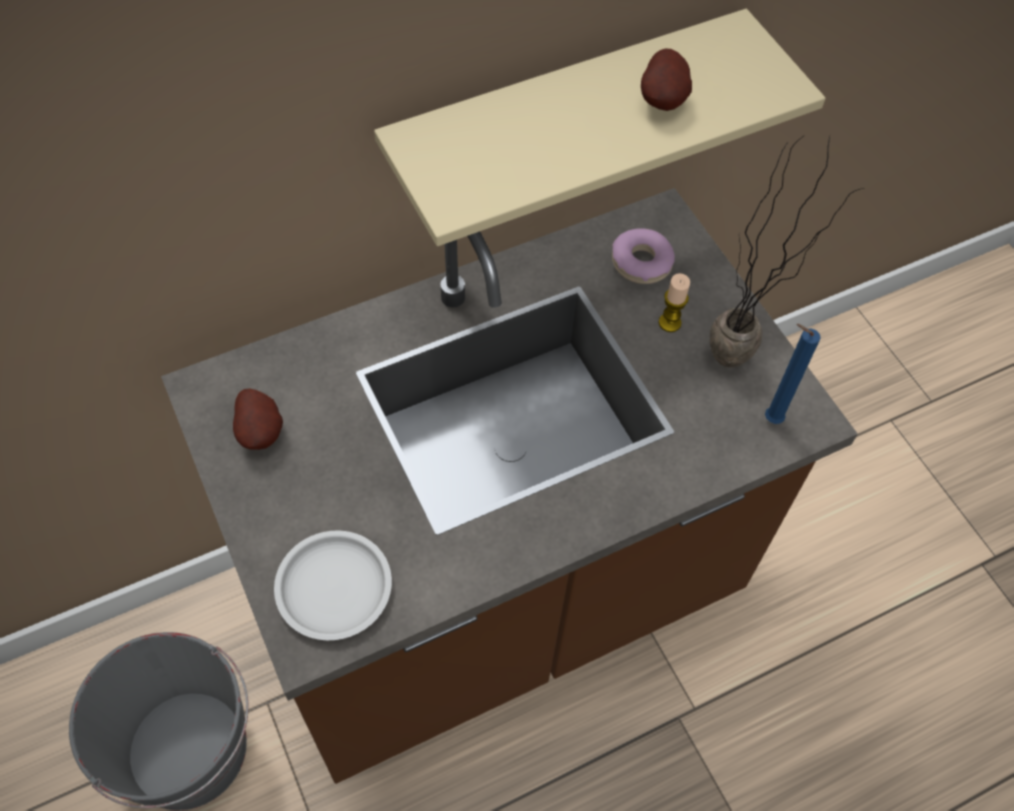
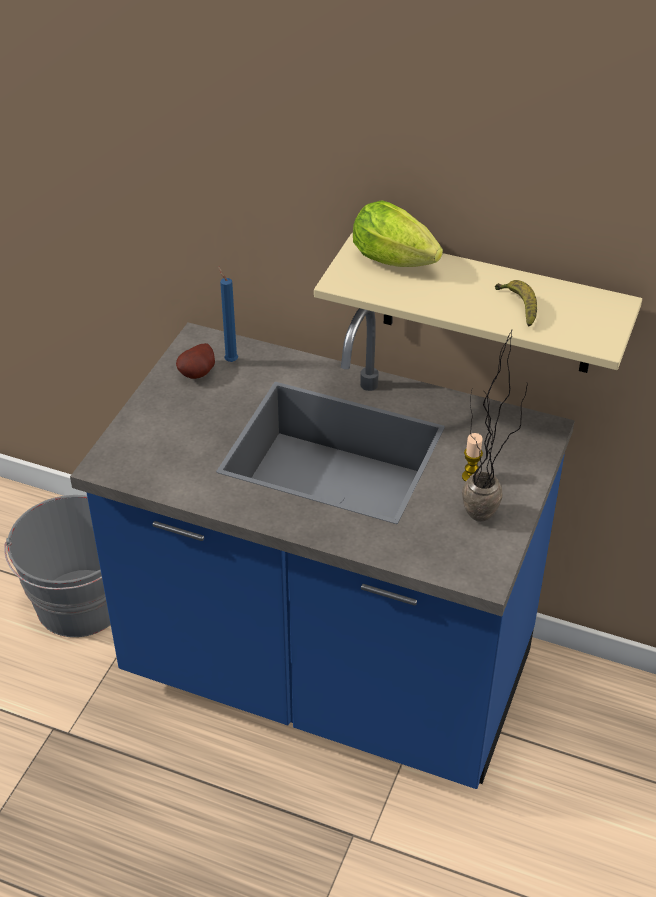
camera: 50 degrees right, 15 degrees down
brown counter [161,188,858,784] -> blue counter [70,308,575,789]
white plate [274,531,392,640] -> none
donut [612,228,675,284] -> none
potato [641,48,692,111] -> banana [495,280,537,327]
blue candle [765,324,821,424] -> blue candle moved to [218,266,238,362]
none -> lettuce [353,200,443,267]

